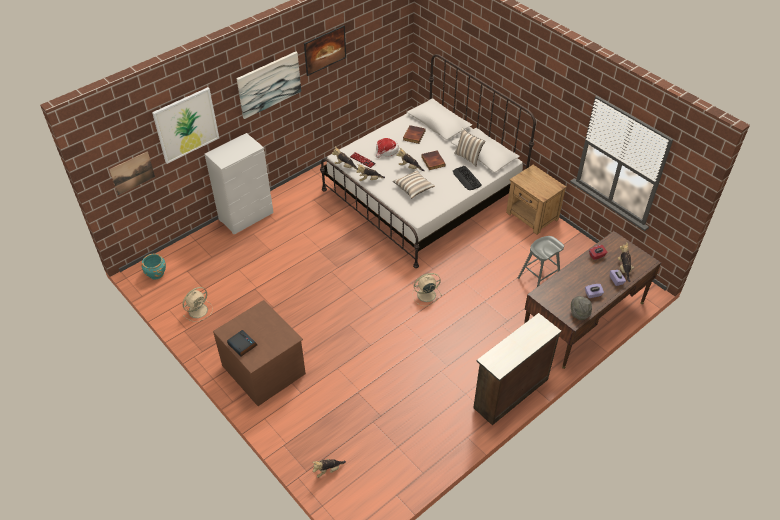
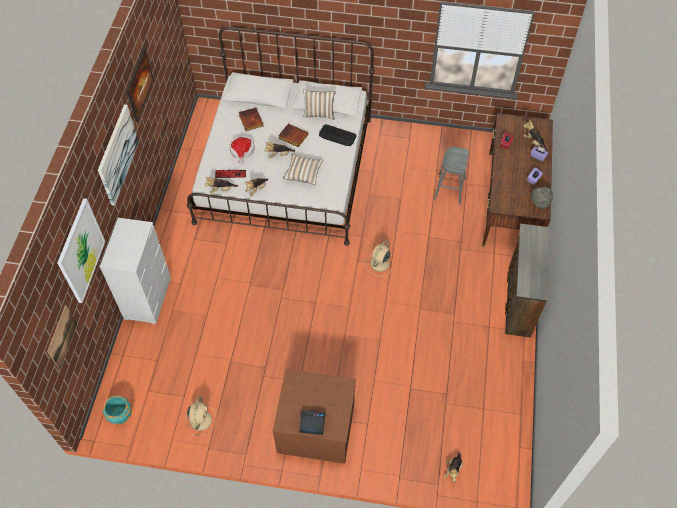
camera: 40 degrees left, 10 degrees up
brown nightstand [506,165,567,235] -> none

